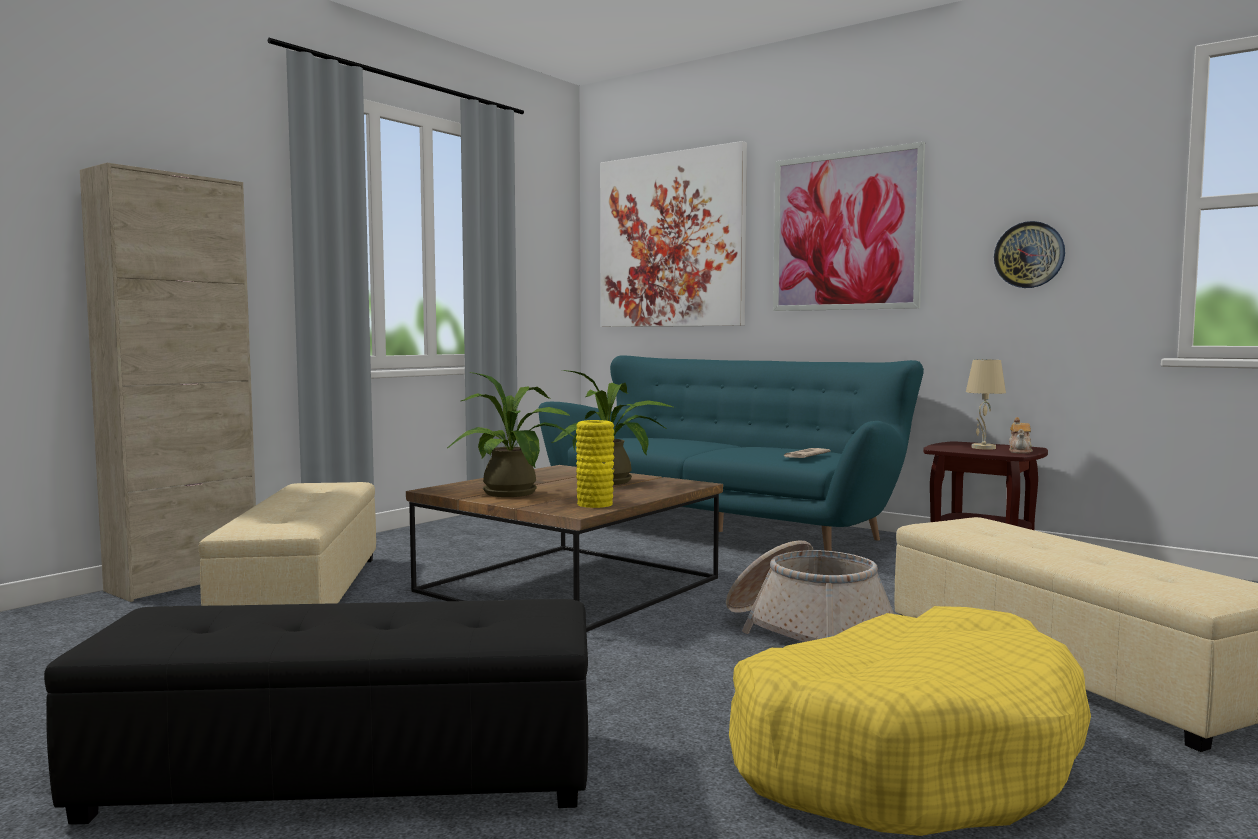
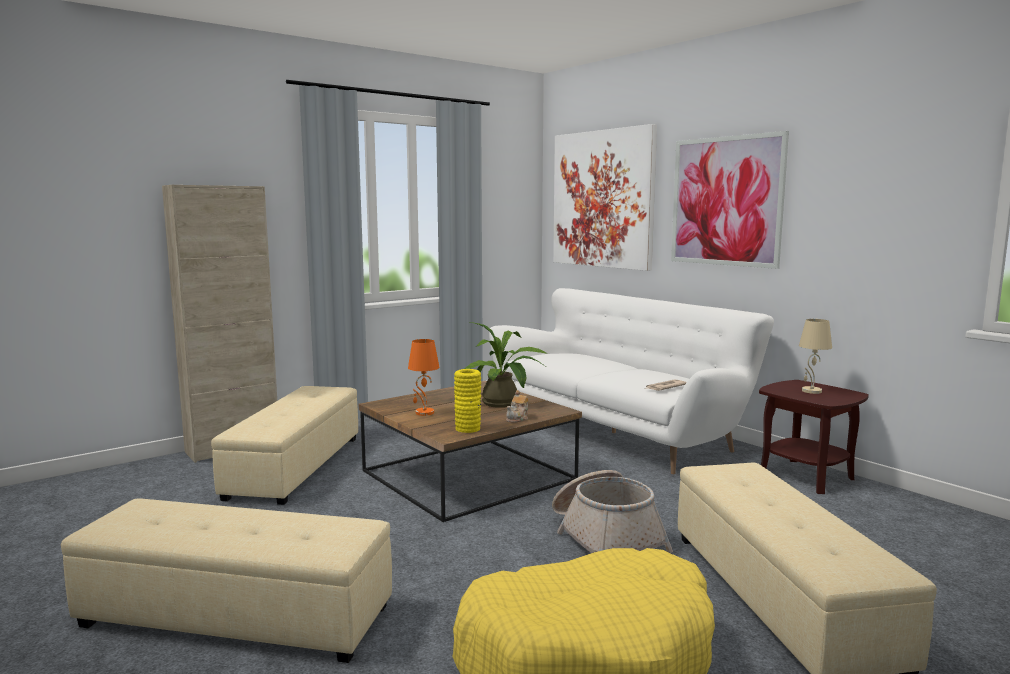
camera: 15 degrees right, 5 degrees up
black ottoman [44,599,588,825] -> beige ottoman [61,498,392,663]
potted plant [447,372,575,497] -> orange table lamp [408,339,440,416]
turquoise sofa [539,356,924,551] -> white sofa [489,288,774,474]
wall clock [994,221,1065,288] -> none
teapot [1009,417,1033,454] -> teapot moved to [506,390,529,423]

